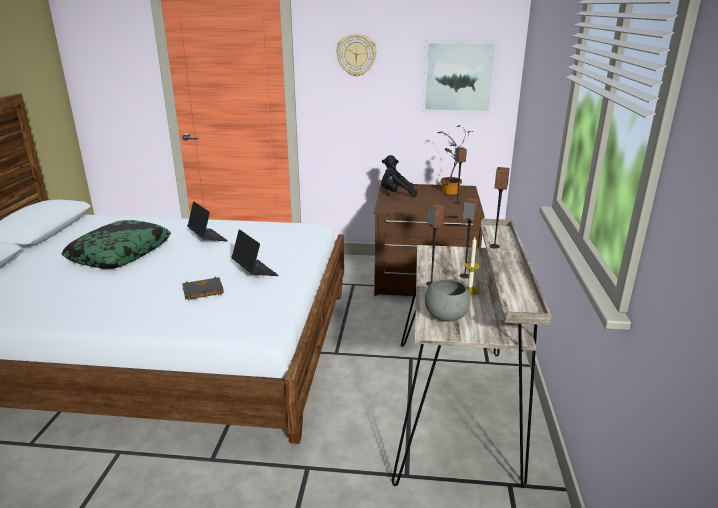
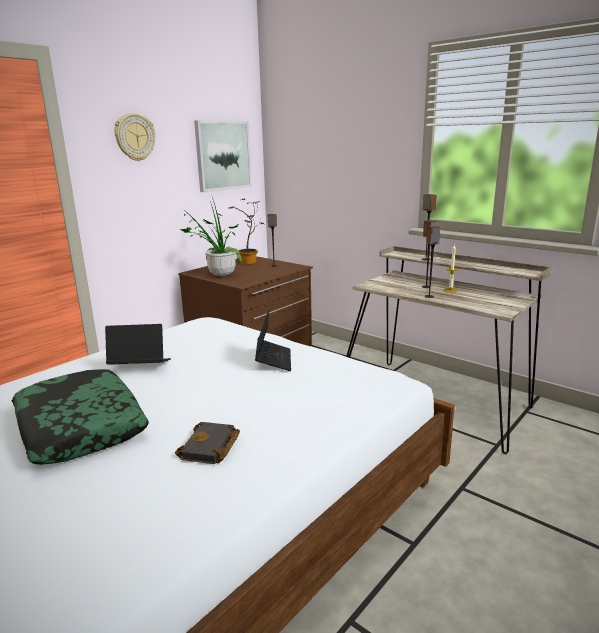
camera: 55 degrees left, 5 degrees down
black book [182,276,224,300] -> black book moved to [175,422,240,464]
laptop [231,229,279,276] -> laptop turned 90 degrees clockwise [255,309,291,371]
black plush toy [381,155,417,196] -> potted plant [180,197,243,276]
grey bowl [425,279,470,322] -> none

